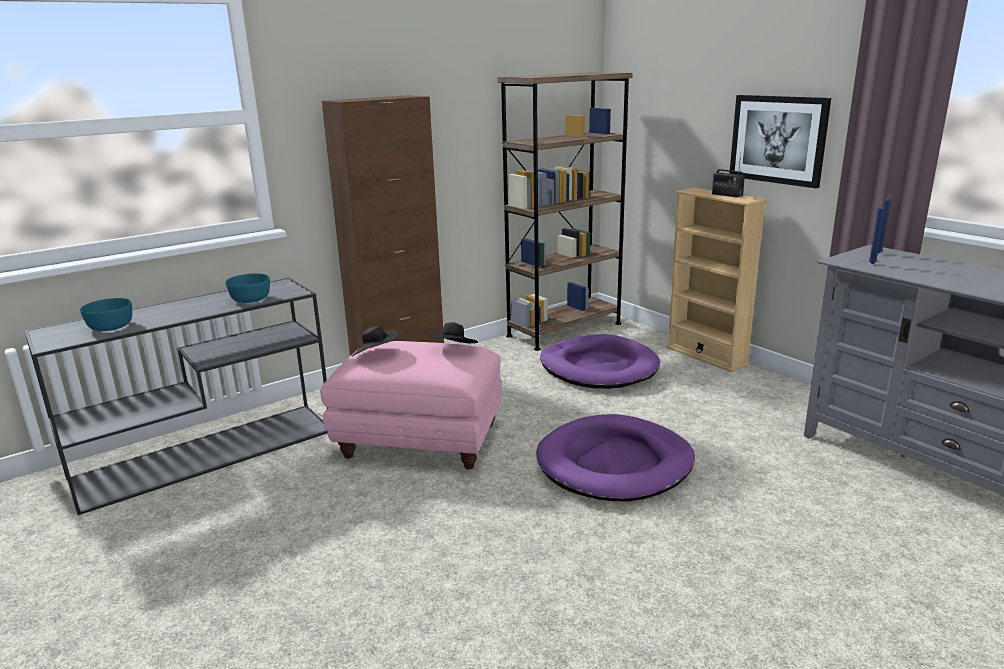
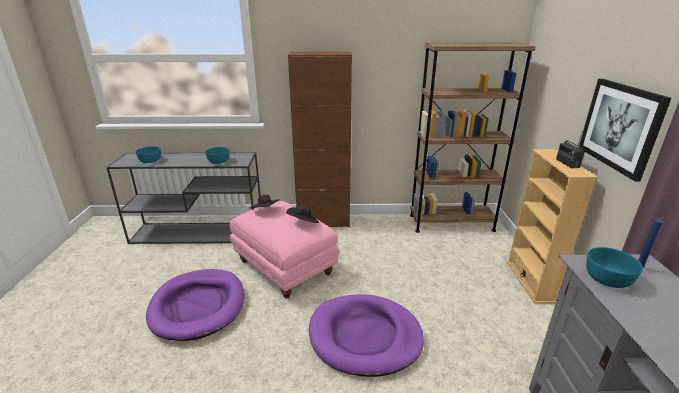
camera: 35 degrees right, 5 degrees up
purple dog bed [540,334,660,389] -> purple dog bed moved to [146,269,245,341]
blue candle [869,201,885,264] -> turquoise bowl [586,247,643,288]

